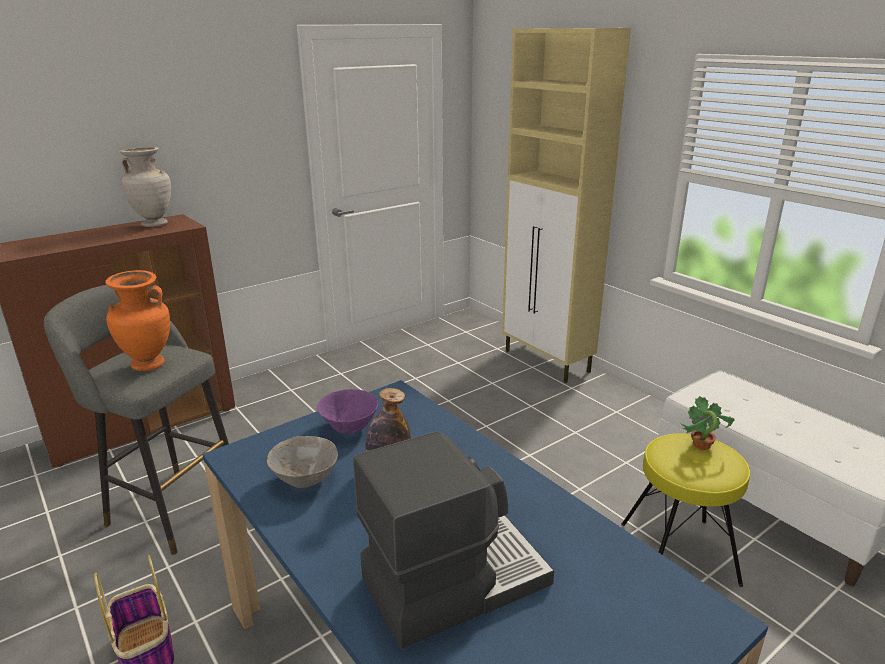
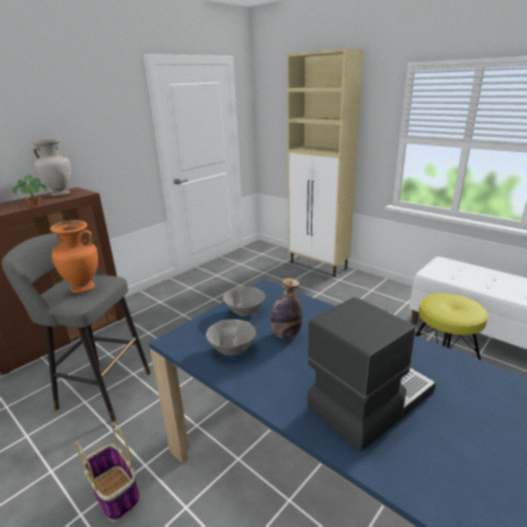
camera: 10 degrees left, 0 degrees up
purple bowl [317,389,378,434] -> grey bowl [223,287,265,317]
potted plant [680,396,735,450] -> potted plant moved to [12,175,49,206]

